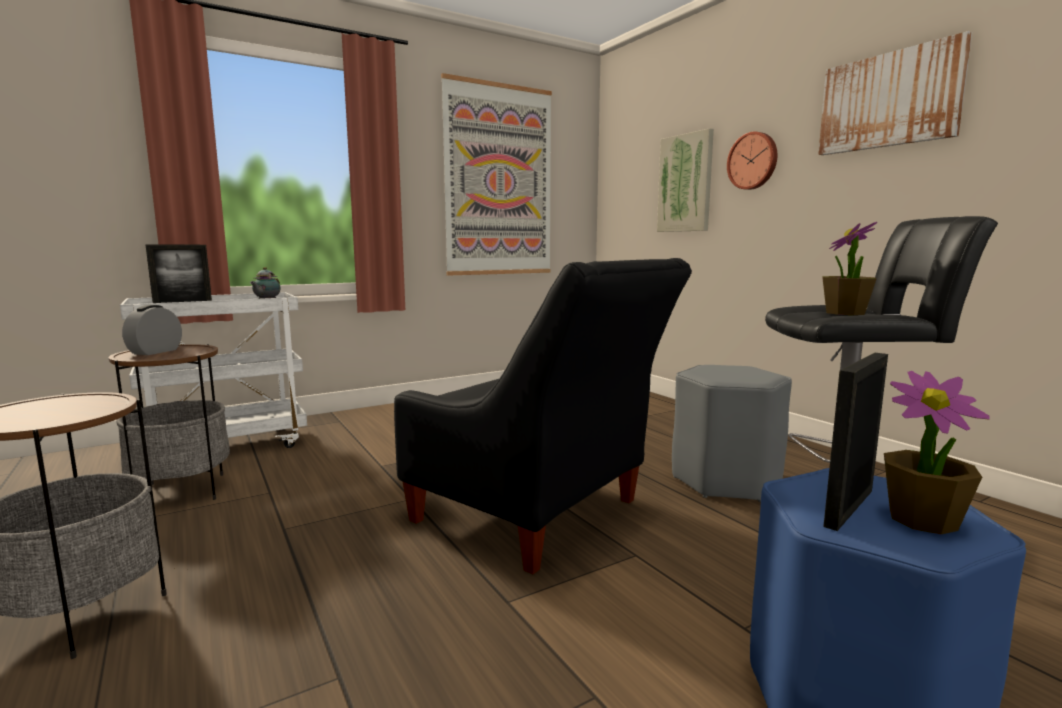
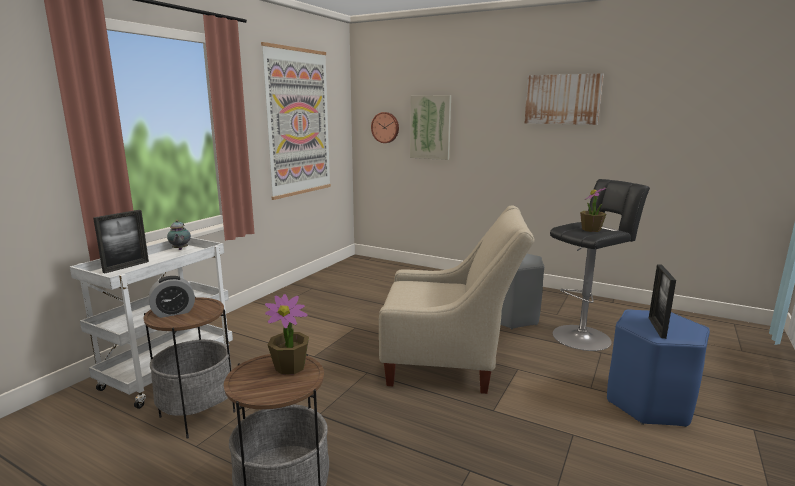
camera: 30 degrees left, 5 degrees up
alarm clock [122,305,182,355] -> alarm clock turned 105 degrees counterclockwise [149,276,195,318]
black armchair [394,258,692,574] -> beige armchair [379,205,535,394]
wall clock [727,132,777,190] -> wall clock moved to [371,112,399,143]
potted plant [884,371,990,534] -> potted plant moved to [265,294,309,375]

